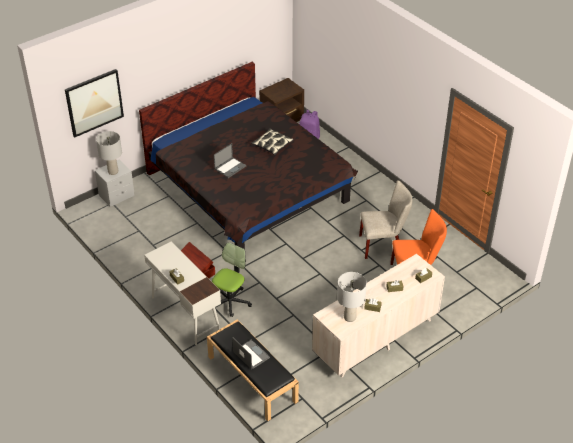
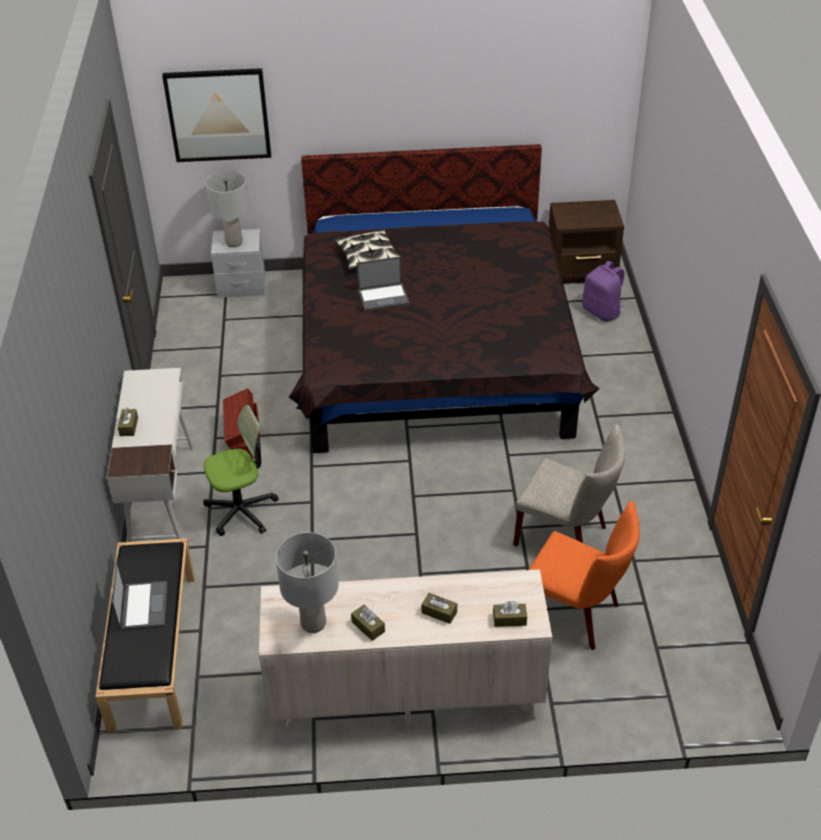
camera: 35 degrees right, 0 degrees up
pillow [251,128,294,155] -> pillow moved to [334,229,402,270]

